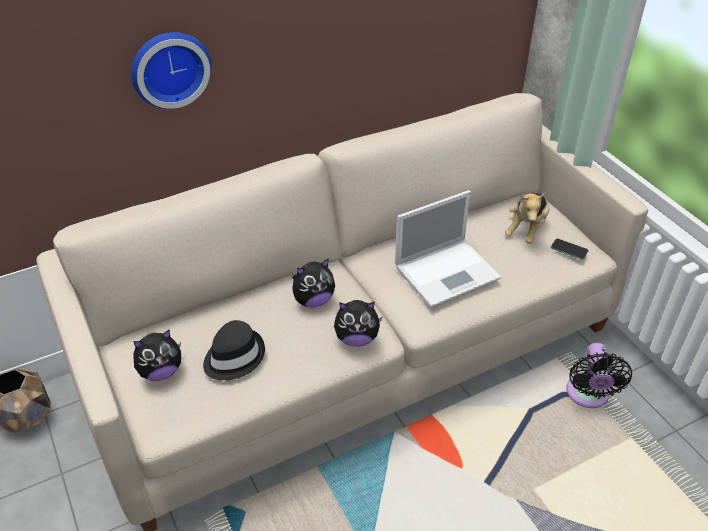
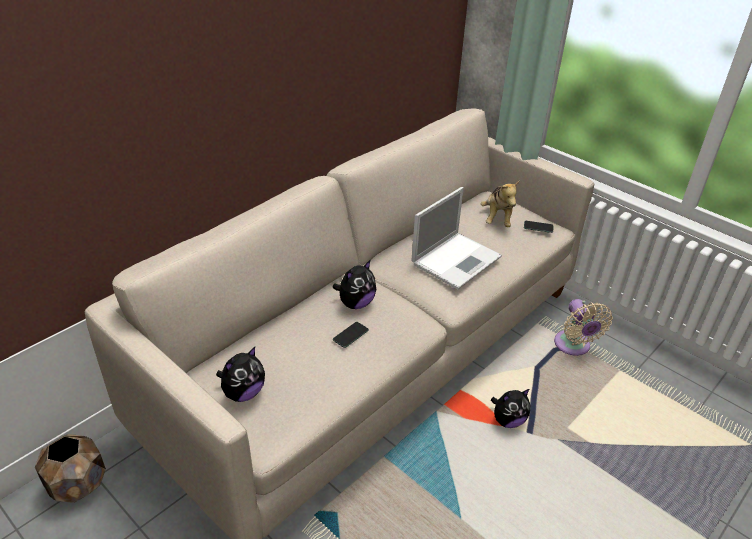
camera: 20 degrees left, 5 degrees down
wall clock [131,32,211,109] -> none
black hat [203,320,265,380] -> none
plush toy [334,300,383,347] -> plush toy moved to [491,389,530,428]
black fan [566,343,632,408] -> beige fan [554,299,613,356]
none -> phone [333,322,369,348]

